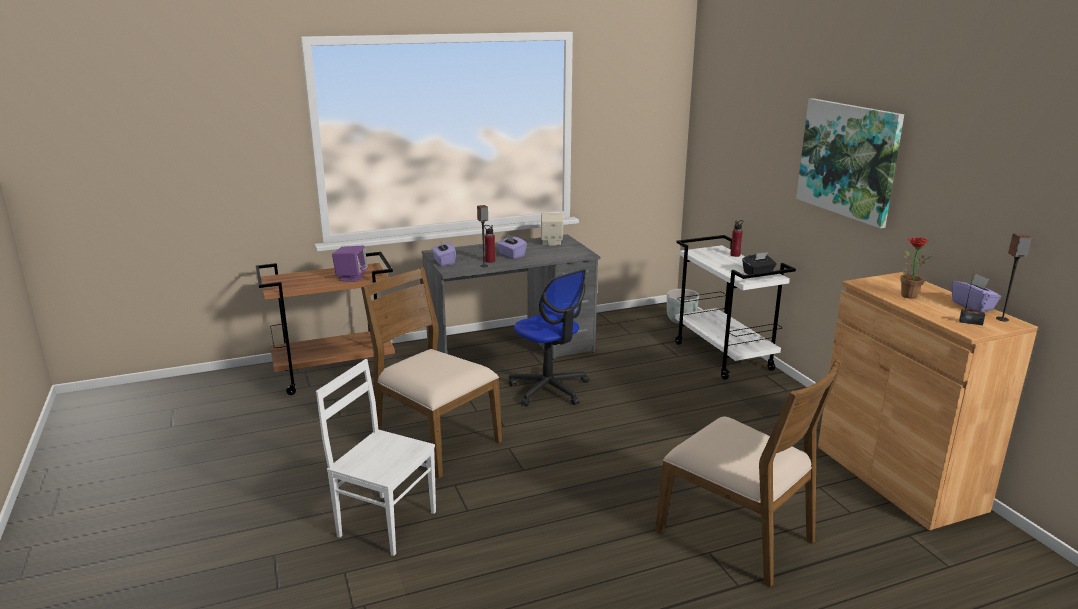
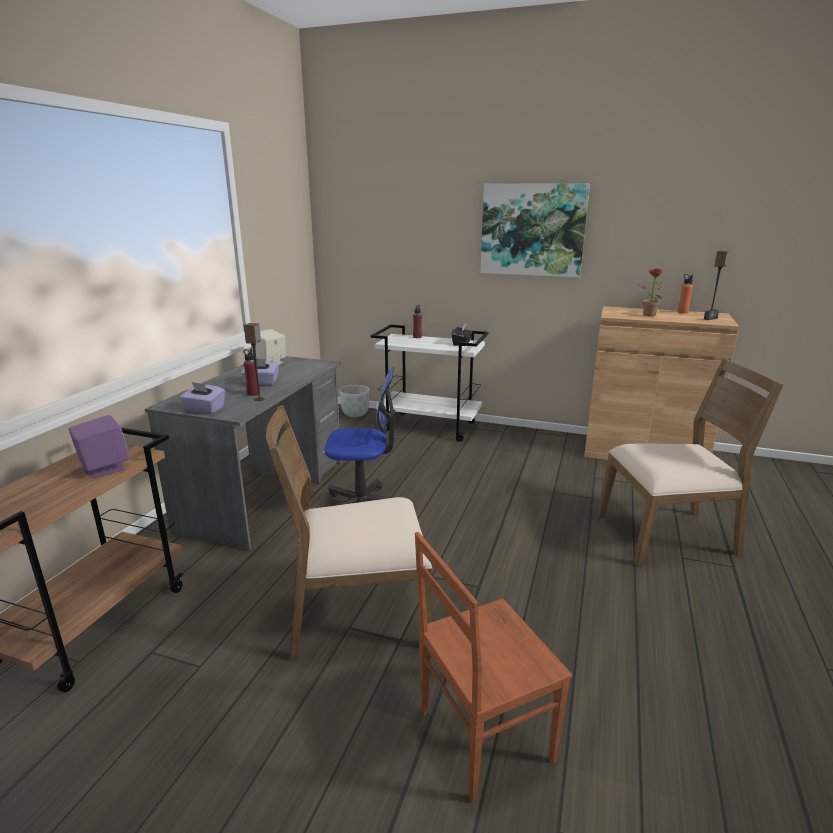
camera: 50 degrees left, 0 degrees up
white chair [316,359,436,556] -> brown chair [415,532,572,803]
purple tissue box [951,274,1001,312] -> orange bottle [678,274,693,313]

